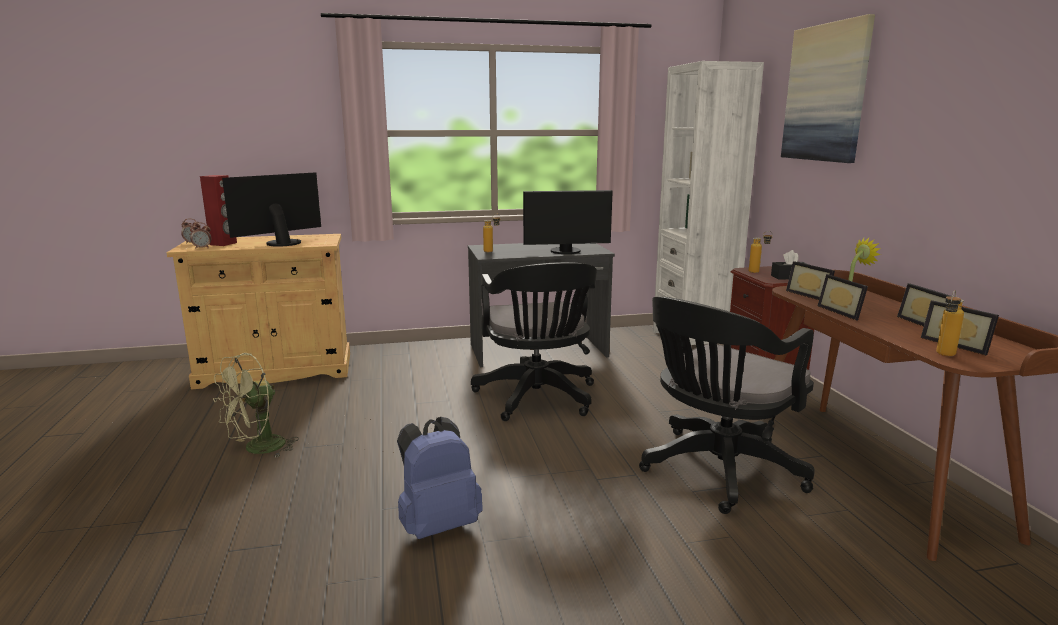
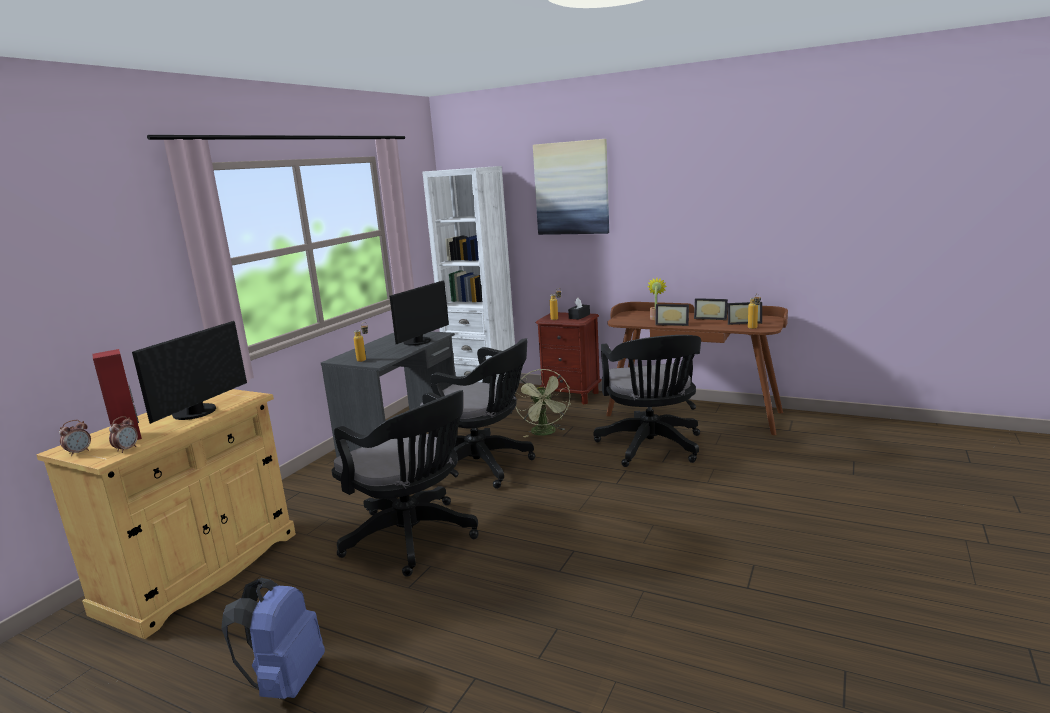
camera: 50 degrees left, 0 degrees up
green fan [213,353,299,458] -> green fan moved to [515,369,571,437]
monitor [222,172,321,247] -> monitor turned 150 degrees counterclockwise [132,321,247,424]
blue backpack [397,417,483,539] -> blue backpack moved to [221,578,325,699]
picture frame [786,261,835,300] -> none
none -> black office chair [332,390,479,577]

